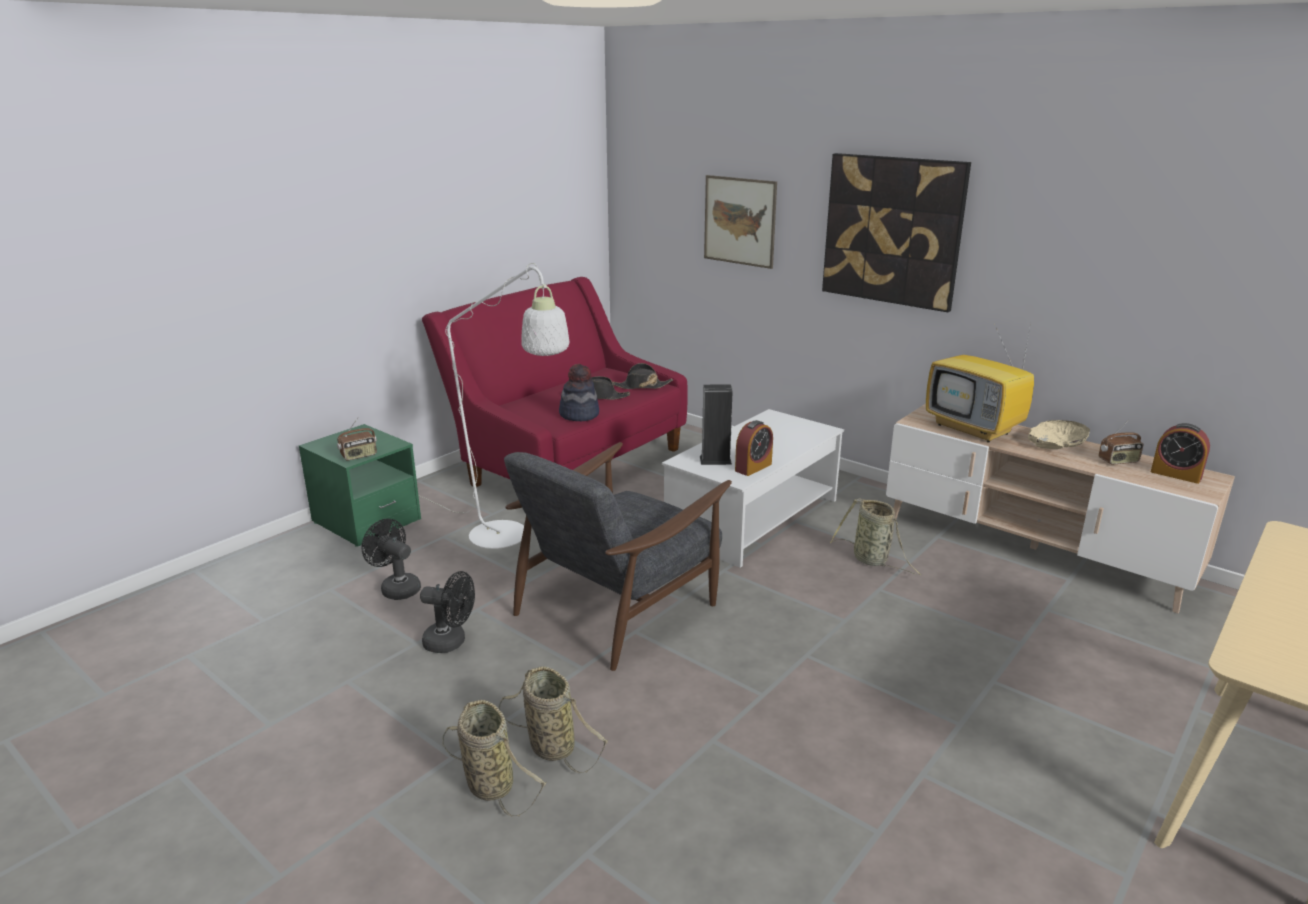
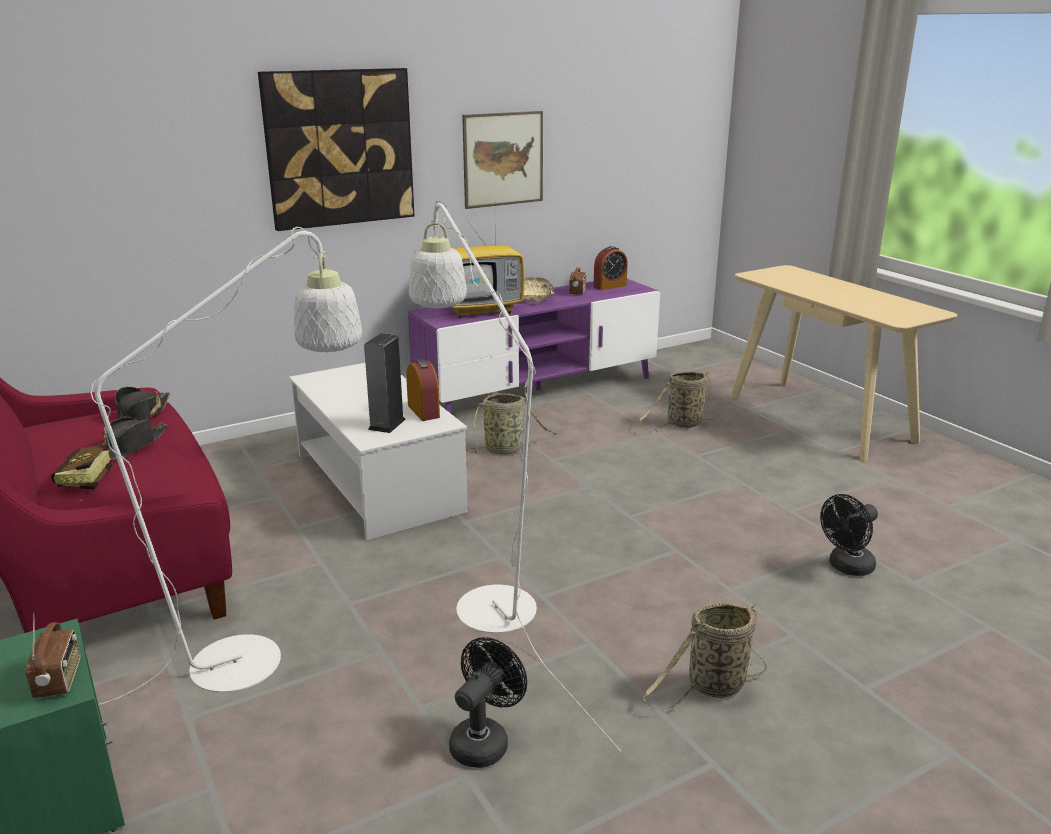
camera: 70 degrees left, 0 degrees up
black fan [361,518,421,600] -> black fan moved to [820,494,878,576]
basket [442,700,547,817] -> basket moved to [637,371,717,430]
grey armchair [504,442,732,671] -> white floor lamp [409,200,622,752]
hat [559,364,599,421] -> none
picture [704,175,777,269] -> picture moved to [462,111,543,209]
beige tv stand [886,404,1235,613] -> purple tv stand [408,279,660,413]
none -> book [51,442,112,501]

